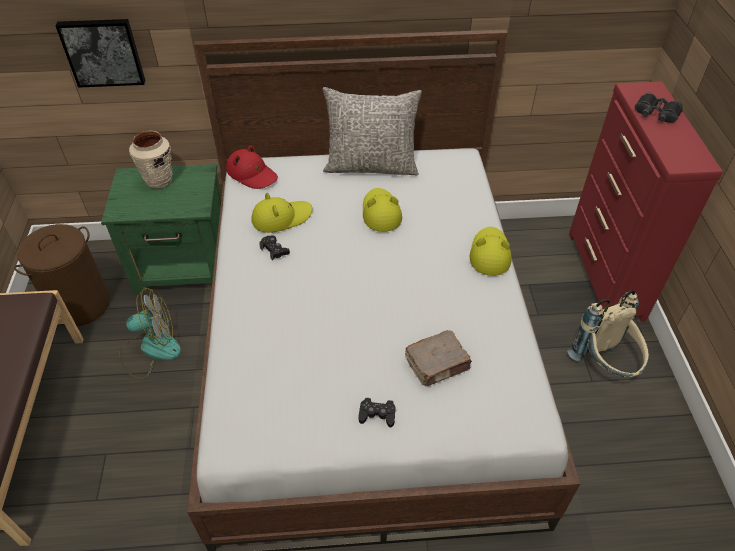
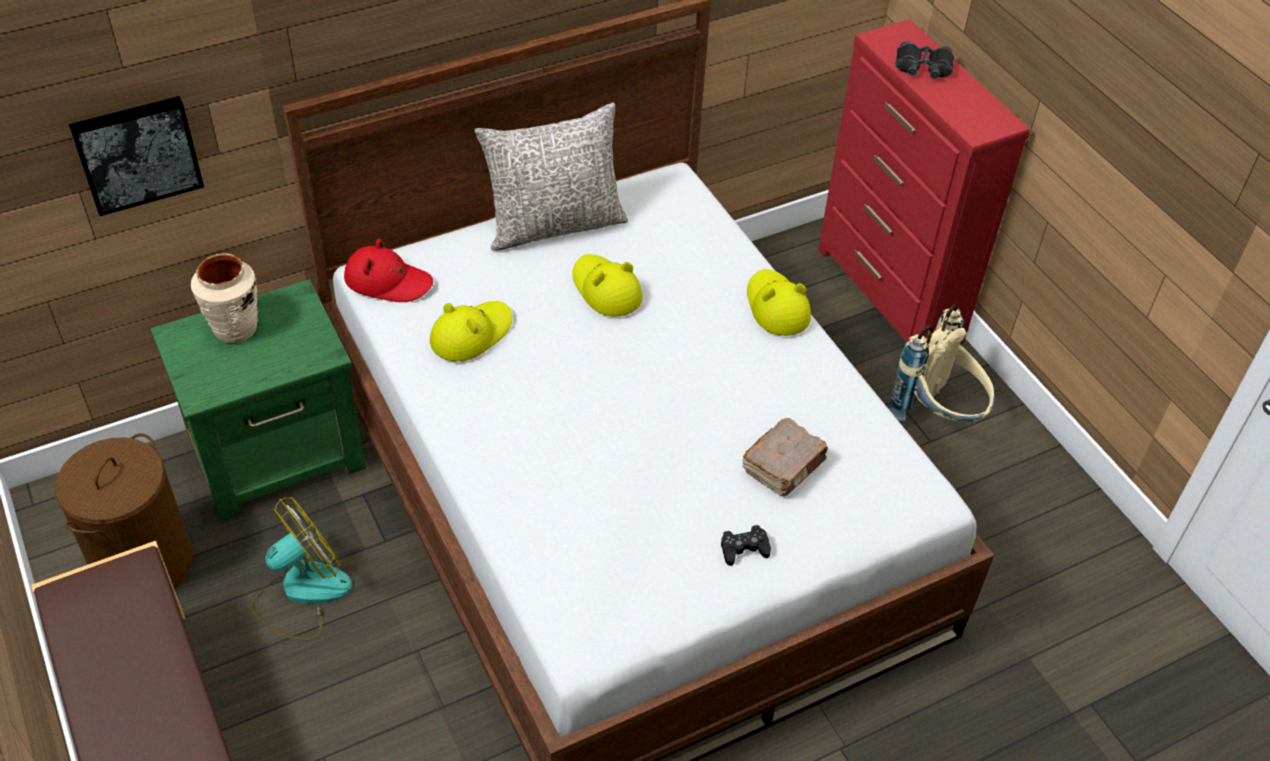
camera: 25 degrees left, 0 degrees up
black game controller [259,235,290,260] -> none

